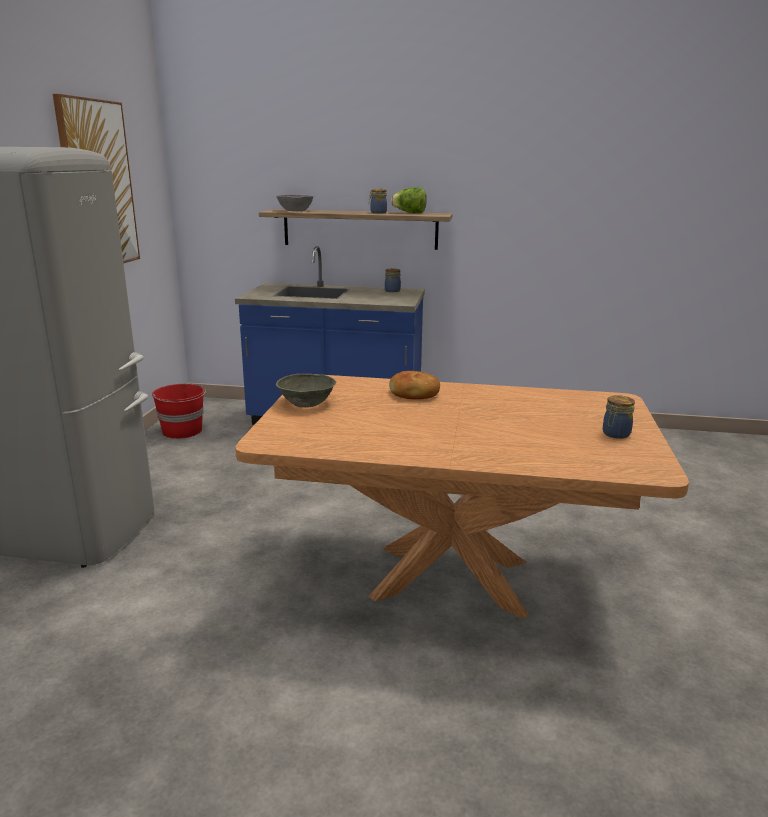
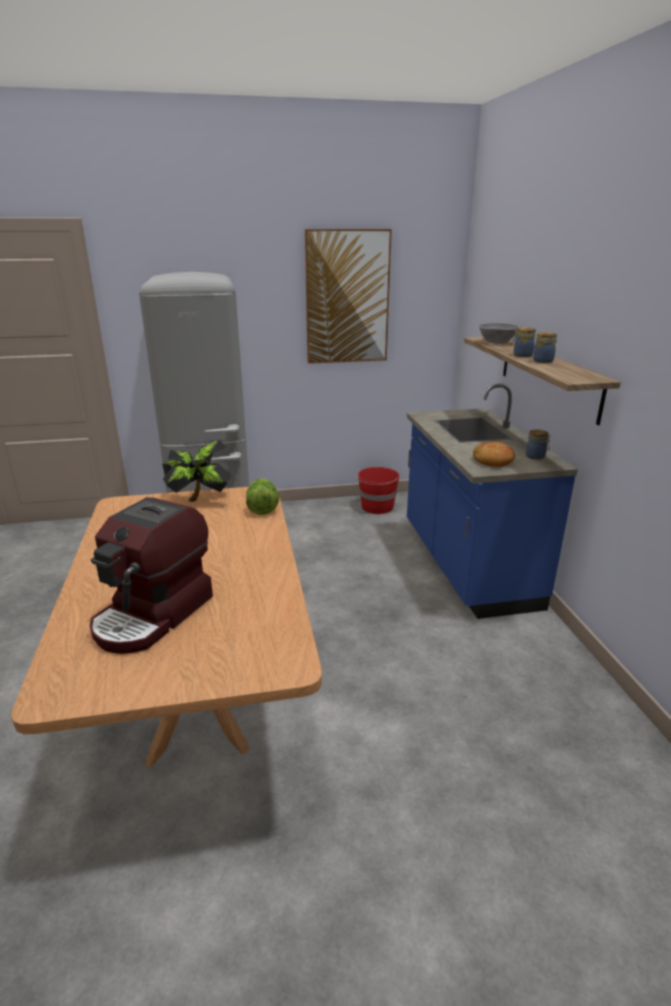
camera: 70 degrees right, 5 degrees up
grey bowl [276,374,336,408] -> potted plant [162,440,231,502]
bread [389,371,440,399] -> bread moved to [473,442,515,467]
lettuce [391,187,427,213] -> lettuce moved to [246,479,279,515]
jar [603,395,635,439] -> jar moved to [512,327,536,357]
none -> coffee machine [90,497,213,654]

